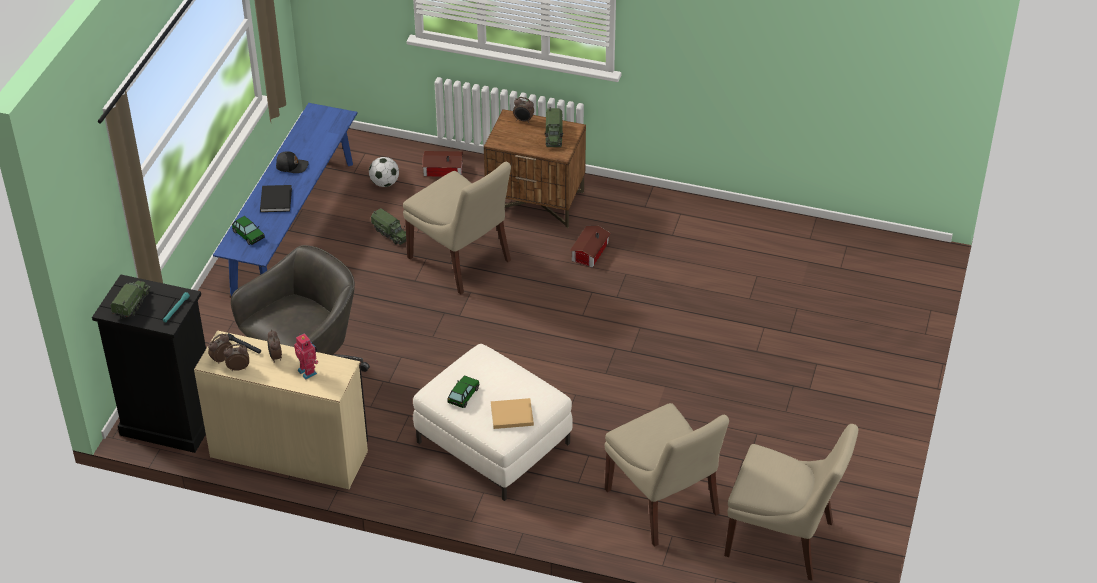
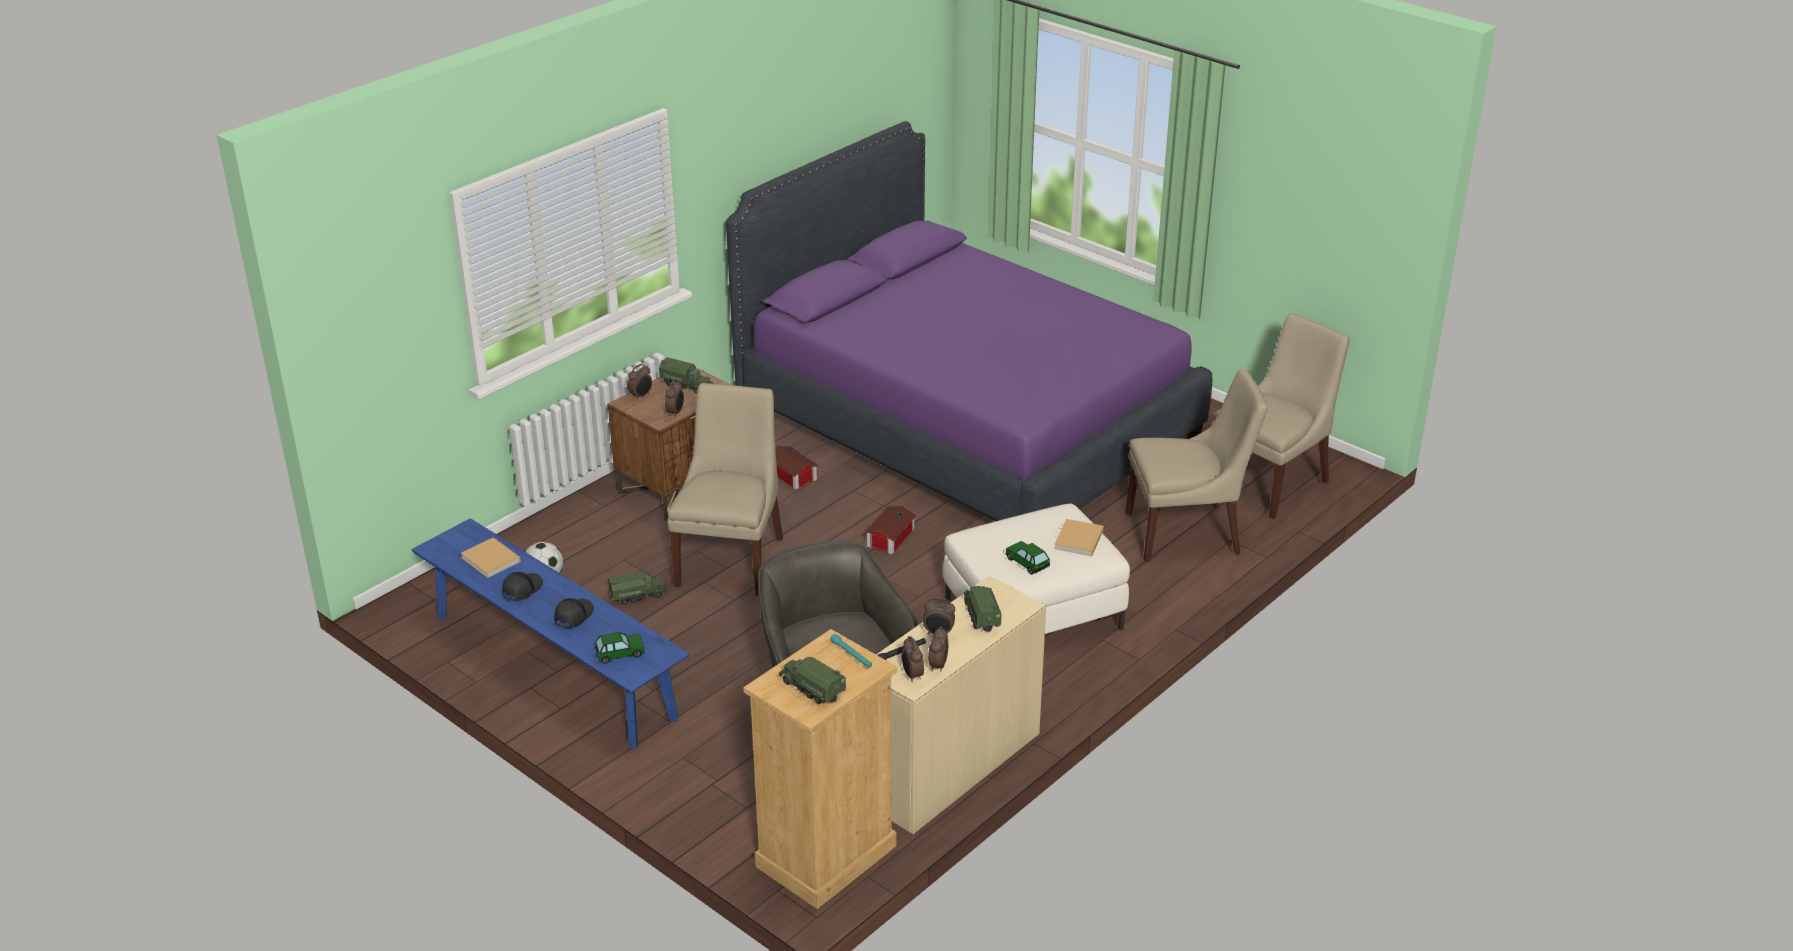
camera: 65 degrees left, 10 degrees down
black dresser [92,274,206,453] -> beige dresser [743,629,898,909]
black book [260,185,292,212] -> black cap [554,598,594,628]
toy robot [294,334,318,380] -> toy truck [964,586,1002,632]
beige chair [403,162,511,294] -> beige chair turned 60 degrees counterclockwise [667,383,783,596]
toy house [422,151,463,177] -> toy house moved to [864,506,917,554]
none -> beige book [460,538,521,578]
none -> alarm clock [665,380,684,417]
none -> purple bed [726,121,1212,521]

